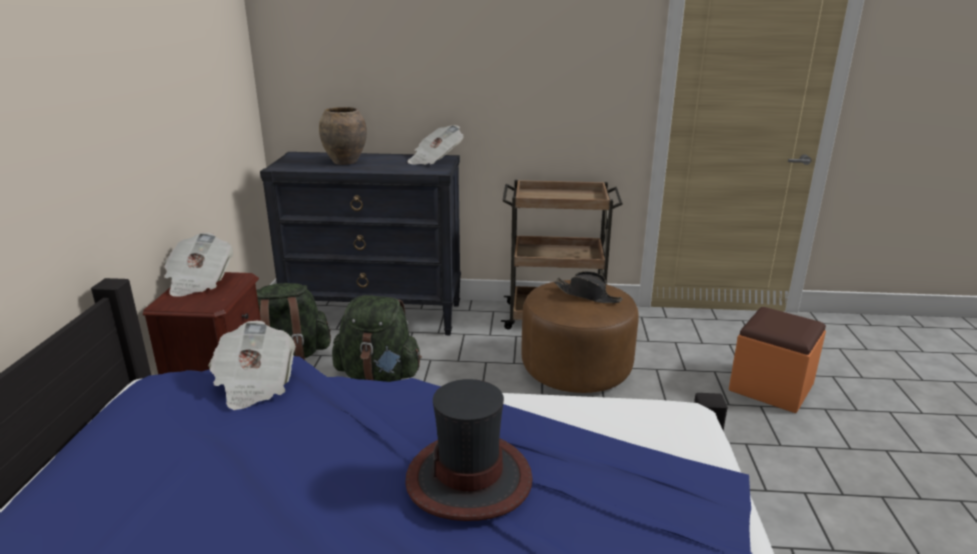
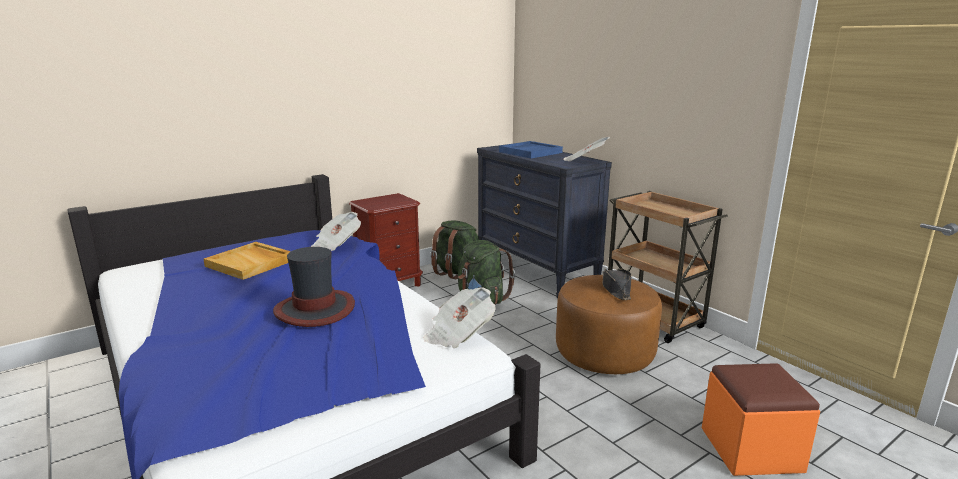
camera: 50 degrees right, 5 degrees down
newspaper [164,232,234,297] -> newspaper moved to [423,288,496,348]
brown vase [319,107,367,165] -> blue tray [499,141,563,158]
none -> beige tray [204,242,291,280]

